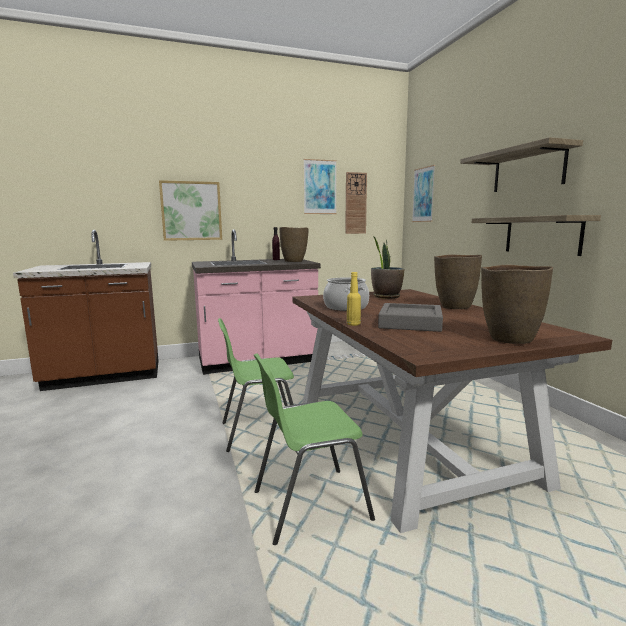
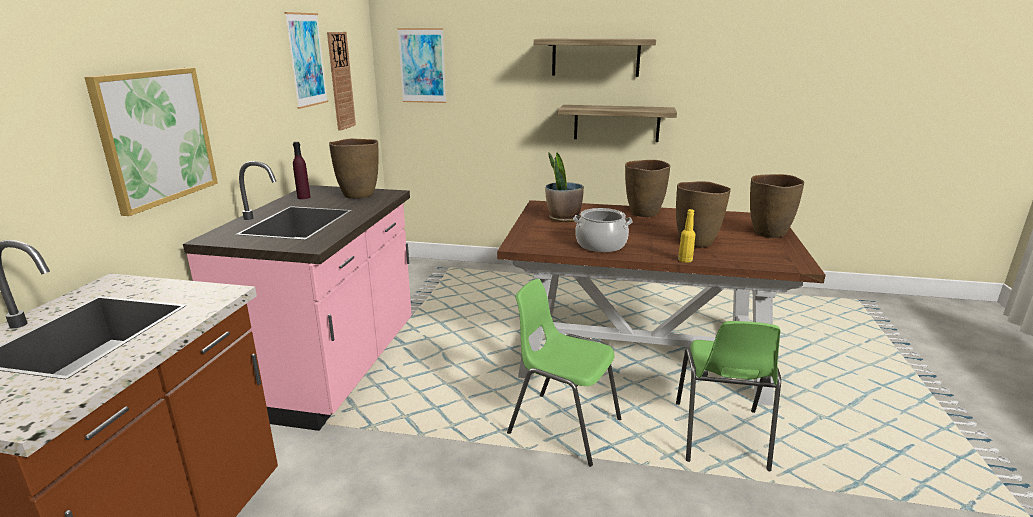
camera: 60 degrees left, 10 degrees up
green chair [218,318,294,452] -> green chair turned 105 degrees clockwise [507,279,621,467]
grey tray [378,303,443,332] -> brown vase [676,181,731,248]

